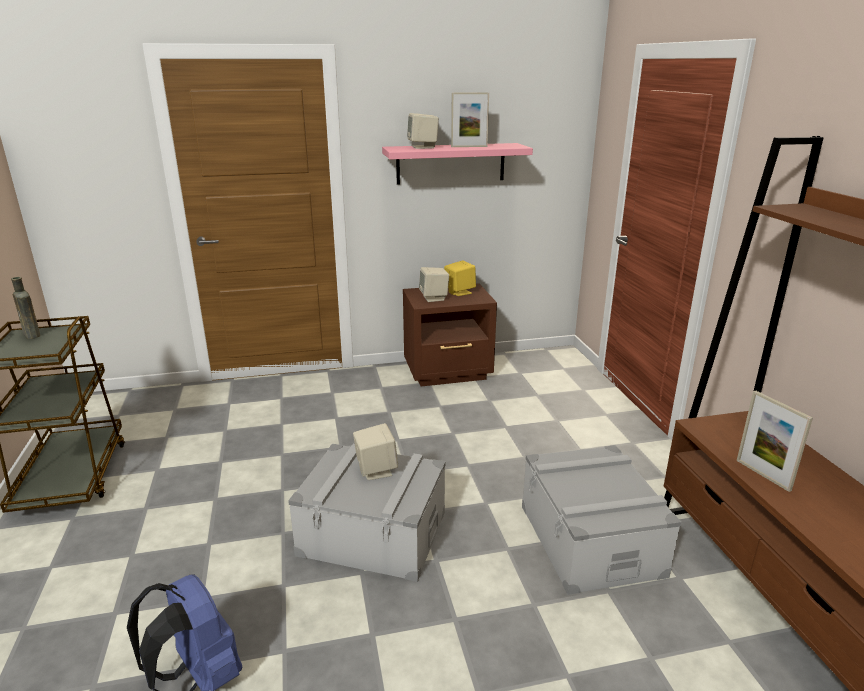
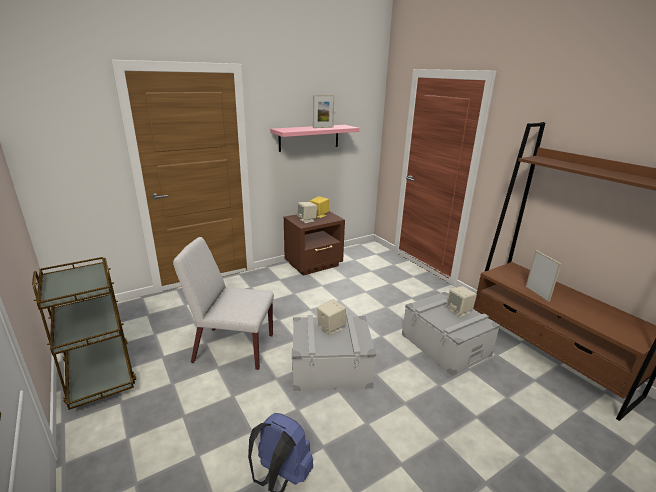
camera: 20 degrees left, 0 degrees up
brown bottle [11,277,40,339] -> none
beige speaker [407,113,439,149] -> beige speaker moved to [446,286,477,318]
picture frame [737,391,813,492] -> picture frame turned 150 degrees counterclockwise [526,250,561,302]
none -> white chair [173,237,274,370]

